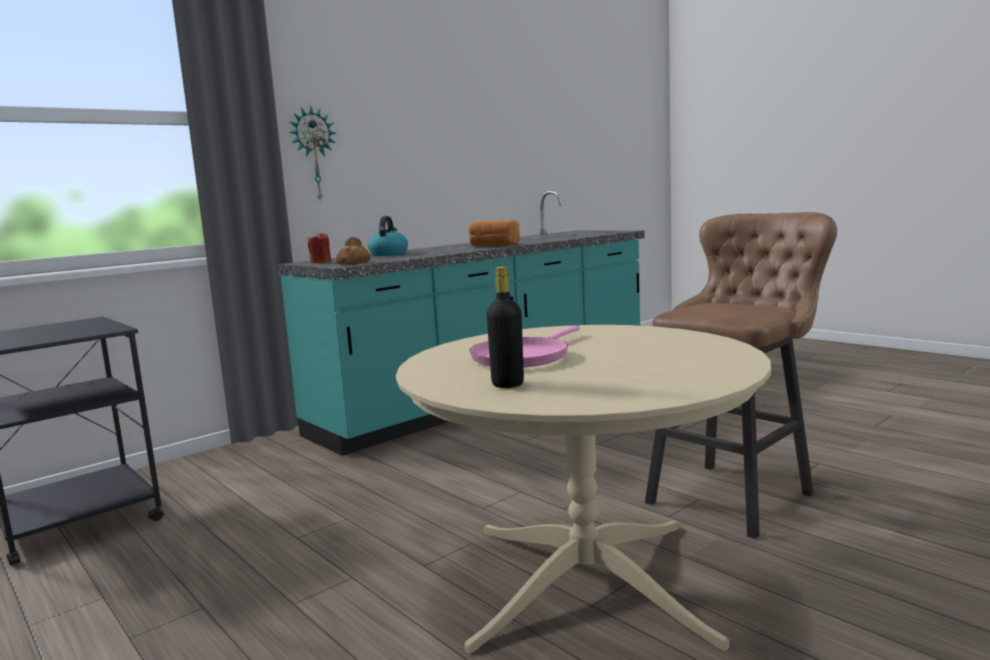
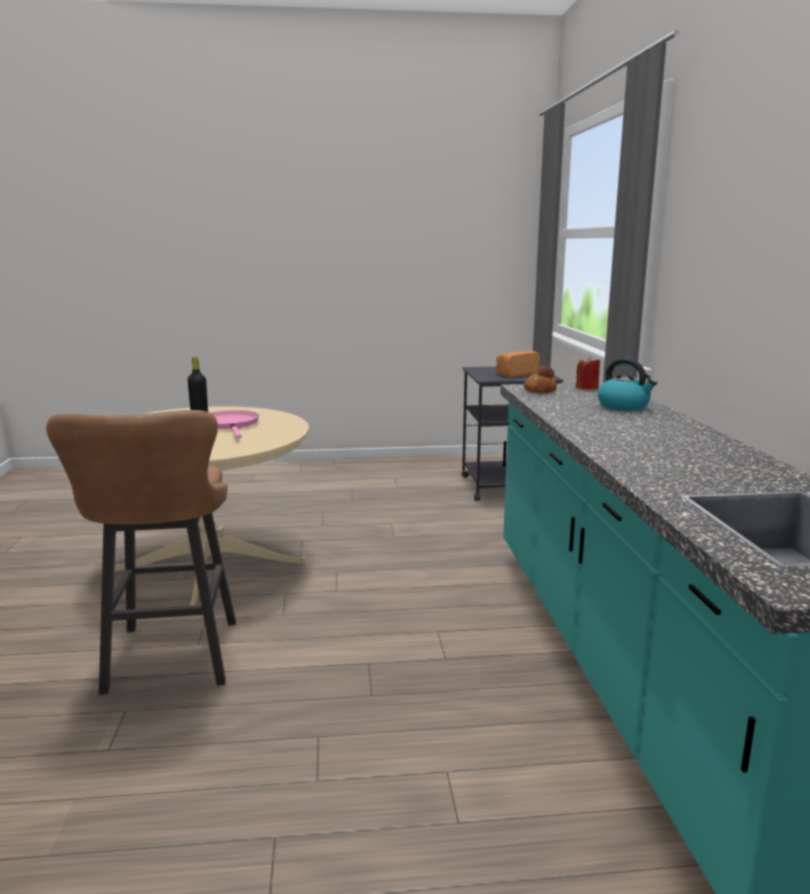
camera: 125 degrees right, 5 degrees up
wall clock [289,106,336,202] -> none
bread [468,220,520,246] -> bread moved to [496,351,540,377]

